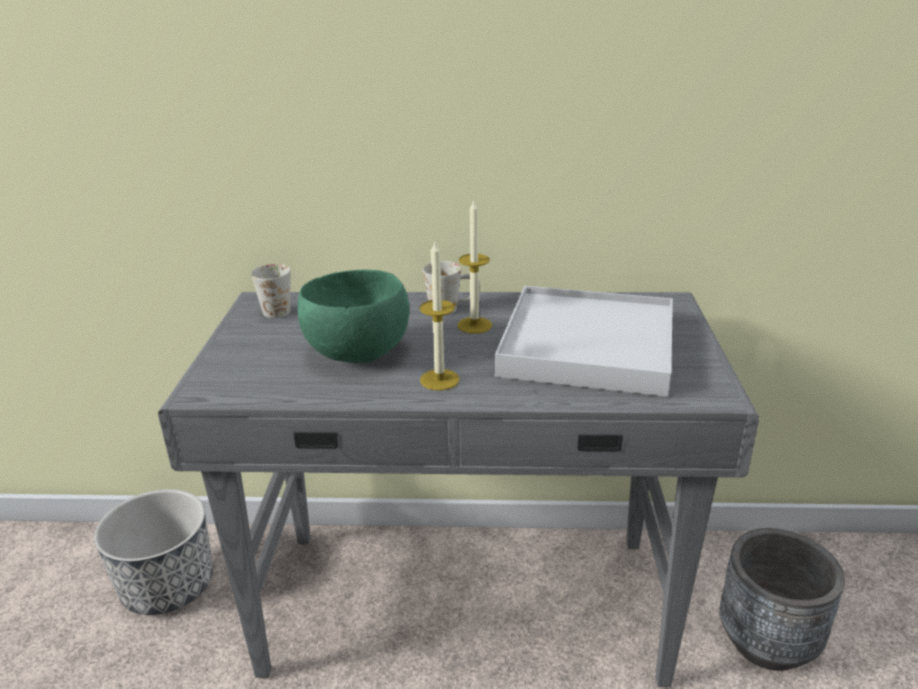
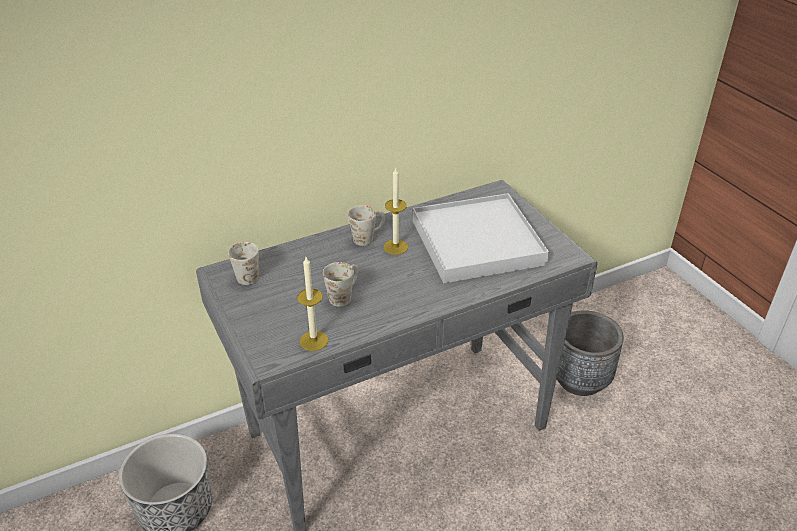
camera: 30 degrees left, 10 degrees up
green bowl [297,270,409,363] -> white mug [323,262,358,307]
candle [420,242,459,390] -> candle moved to [297,257,328,351]

